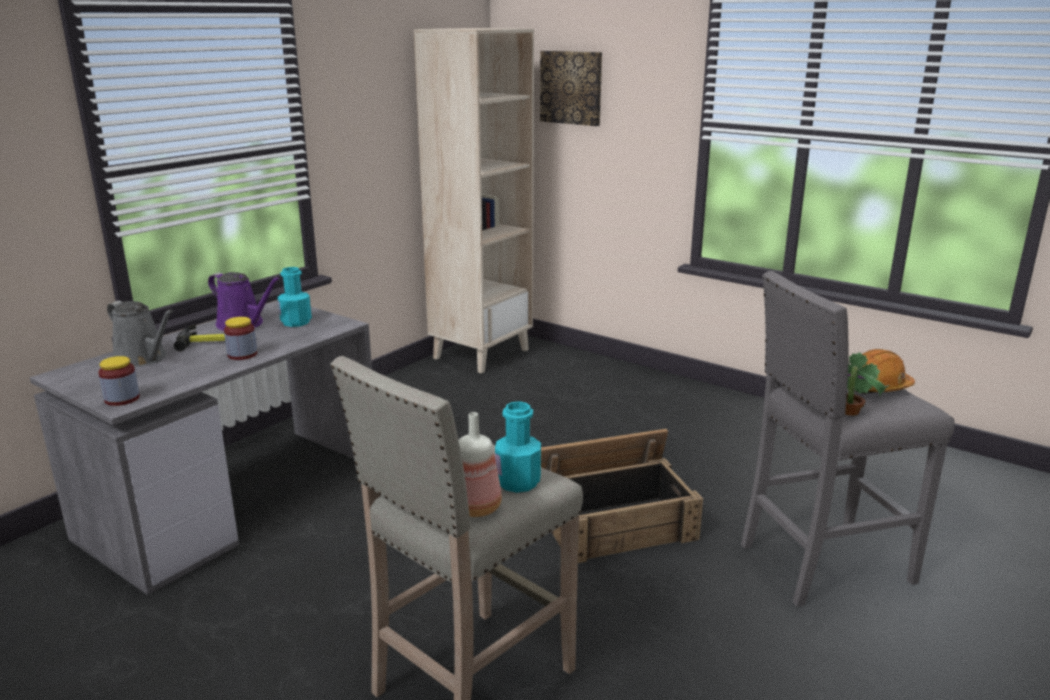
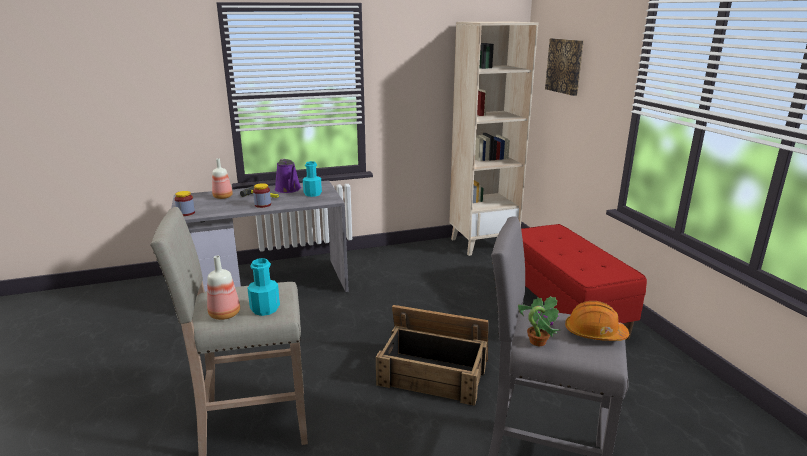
camera: 35 degrees right, 0 degrees up
grey watering can [107,301,173,367] -> bottle [212,158,233,199]
none -> red bench [521,224,647,340]

